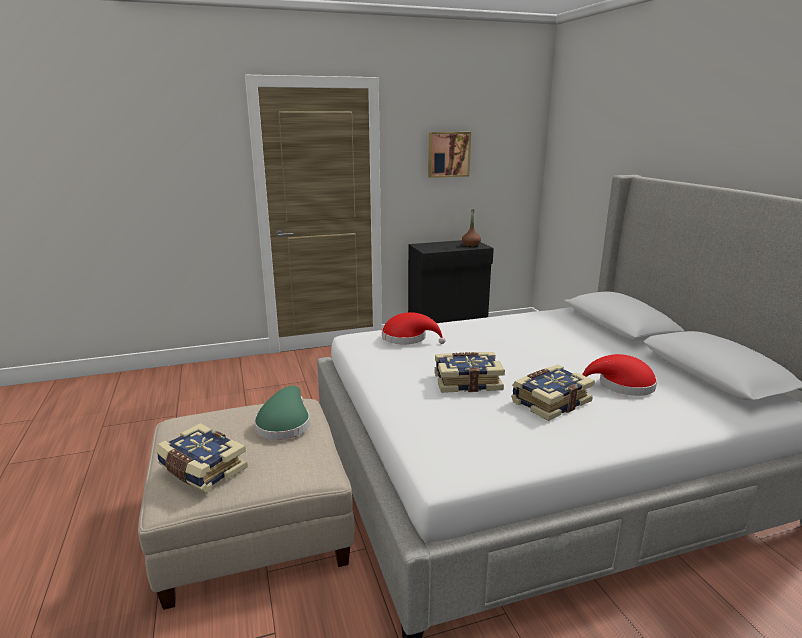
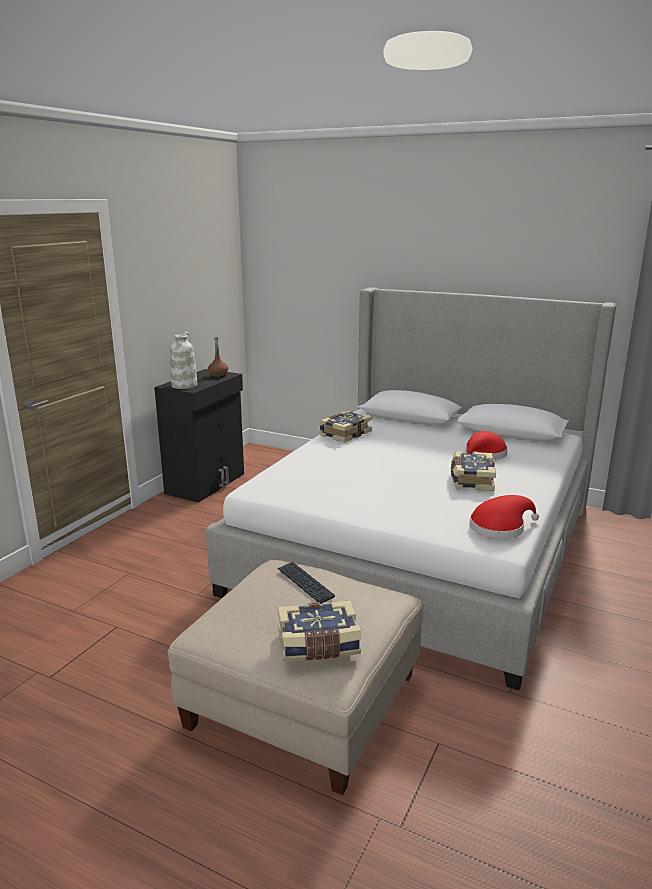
camera: 45 degrees left, 0 degrees up
green hat [254,386,310,440] -> keyboard [277,562,335,604]
red hat [382,312,446,345] -> red hat moved to [469,495,539,539]
picture [428,132,471,178] -> none
book [435,352,505,393] -> book moved to [319,410,372,443]
none -> white vase [170,332,197,389]

